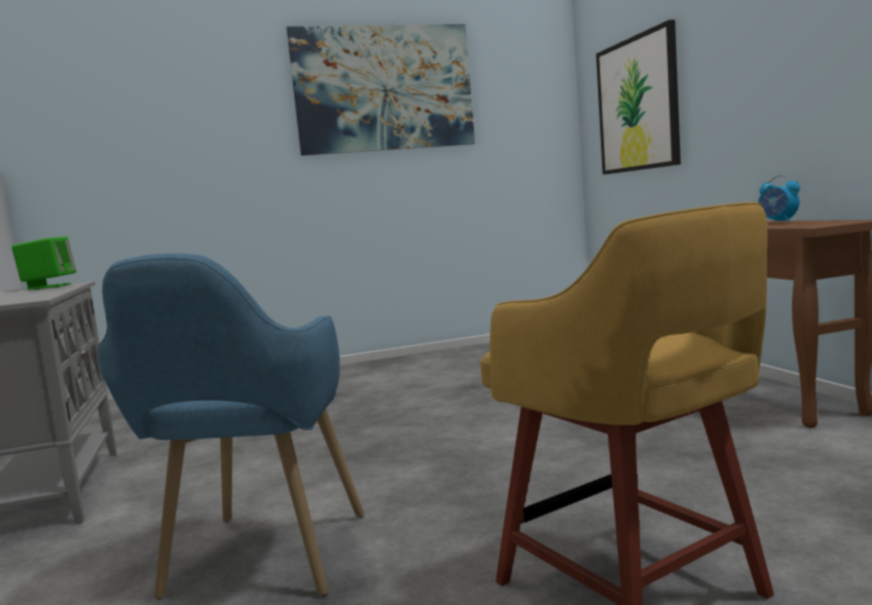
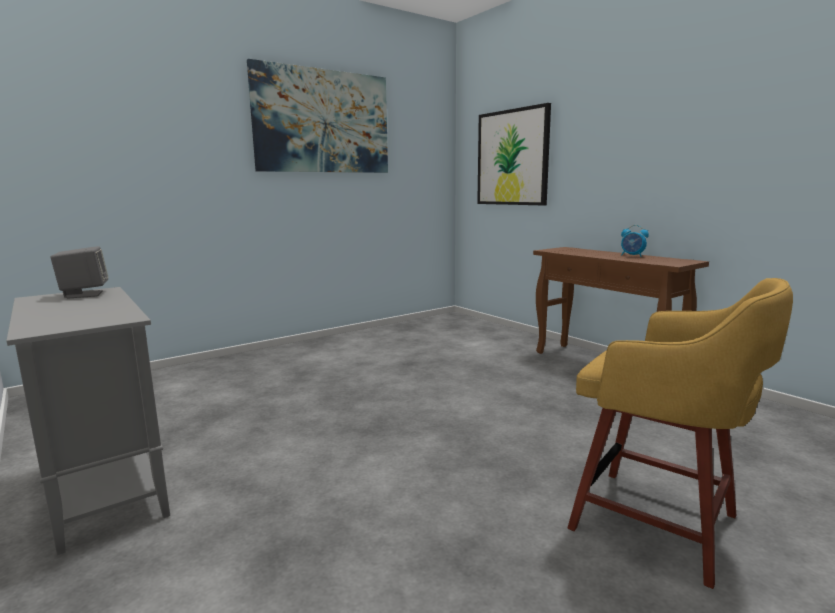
camera: 20 degrees left, 5 degrees up
green speaker [12,237,76,290] -> grey speaker [51,246,109,299]
blue armchair [97,253,364,600] -> none

